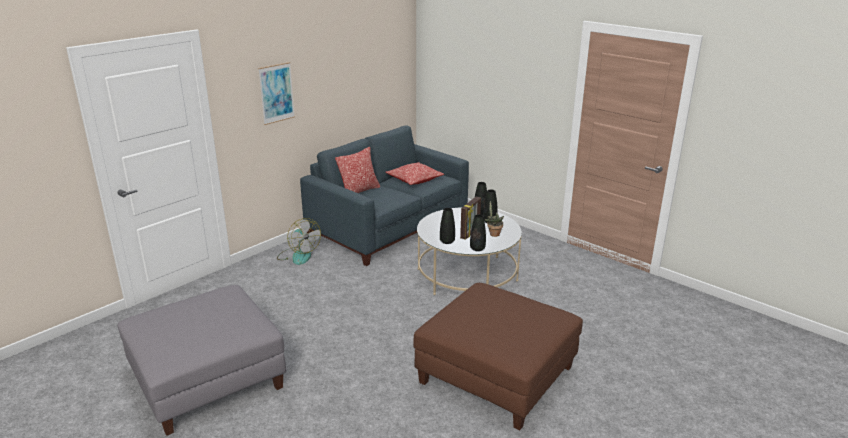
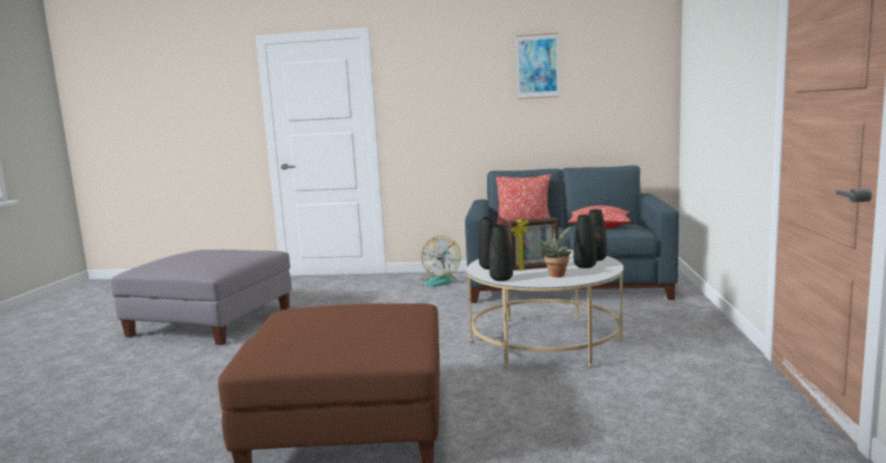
camera: 55 degrees right, 15 degrees down
picture [258,62,295,125] -> picture moved to [516,33,559,99]

